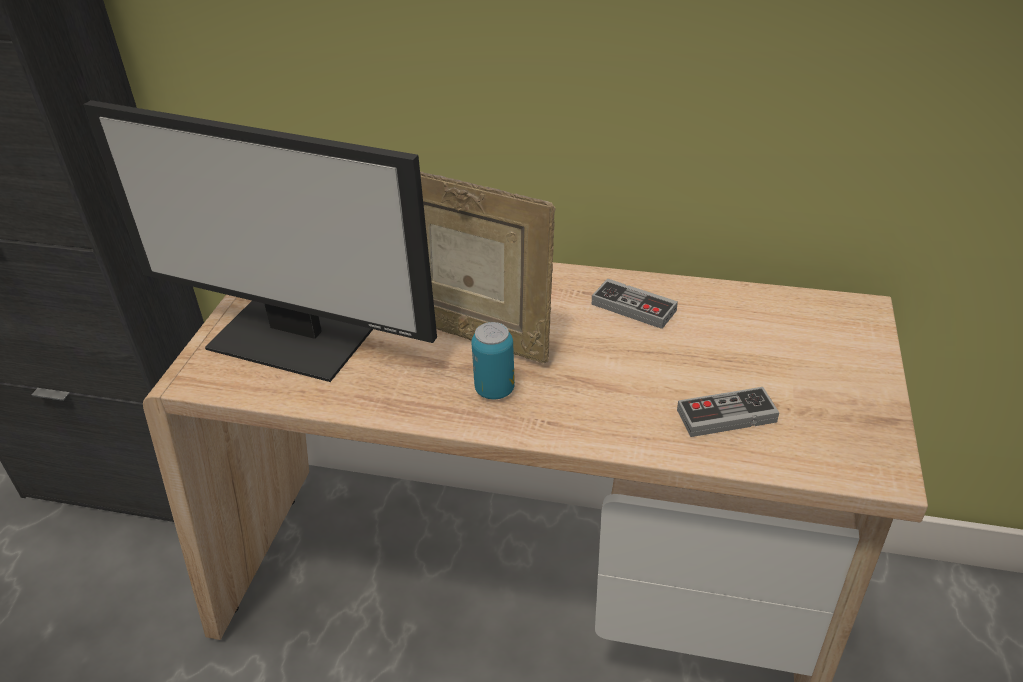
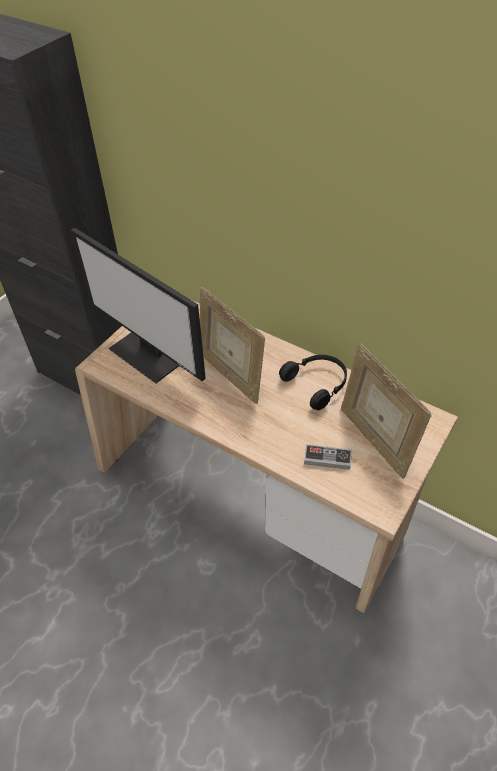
camera: 20 degrees right, 10 degrees up
can [471,322,515,399] -> none
game controller [592,279,678,329] -> black headphones [279,355,347,410]
none -> picture frame [341,343,432,479]

